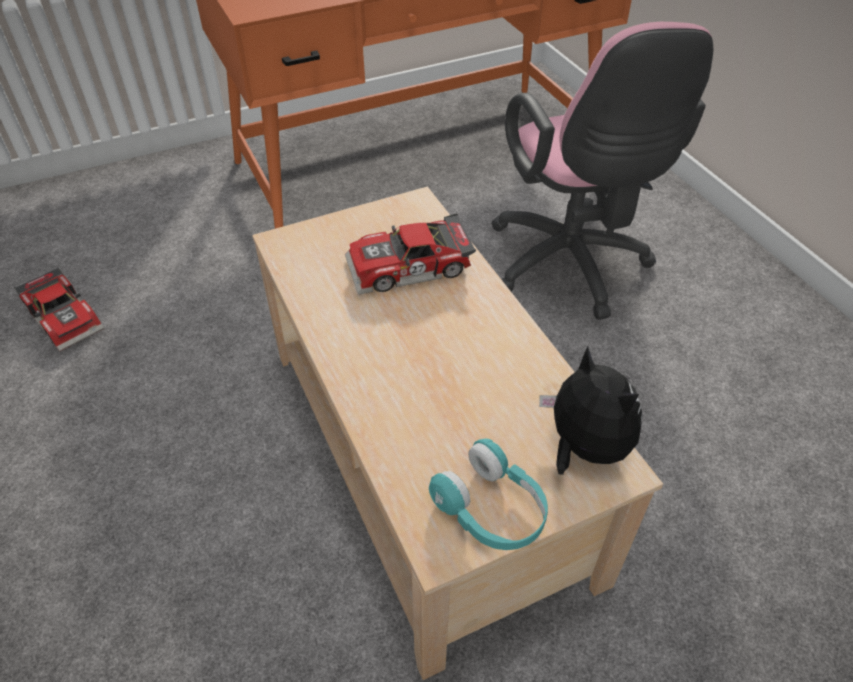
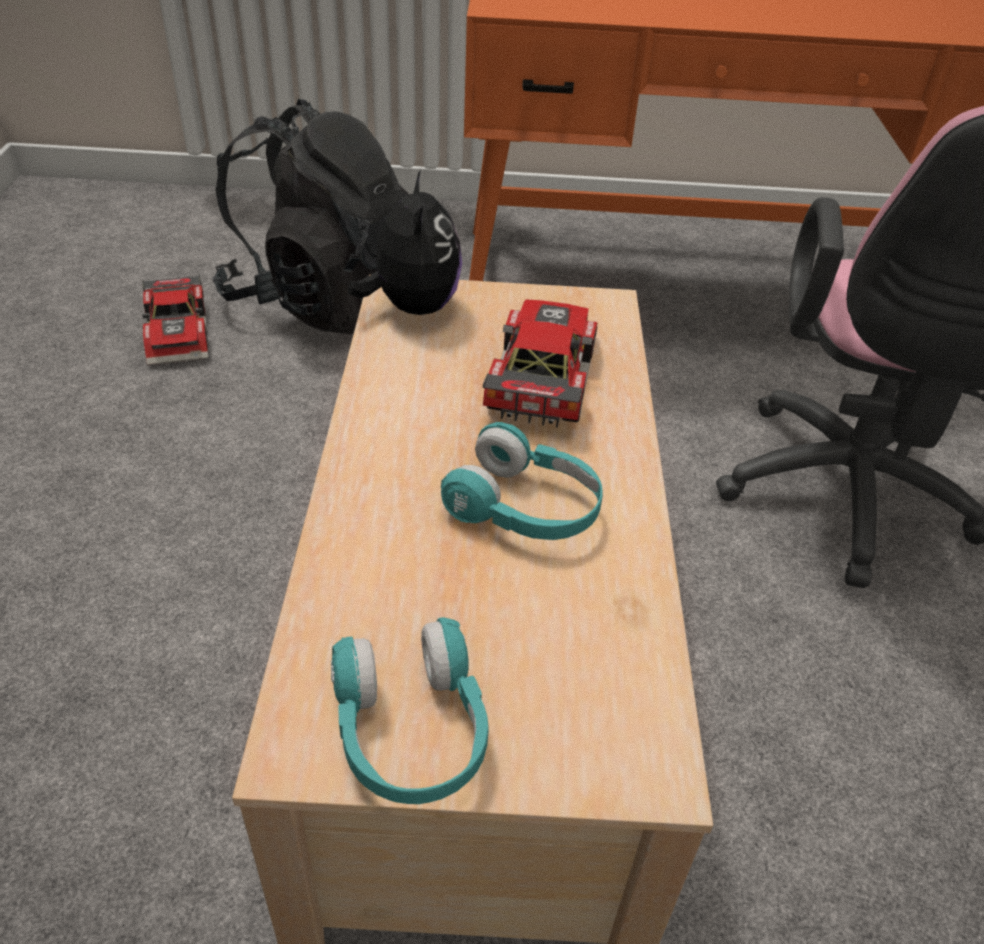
camera: 25 degrees right, 5 degrees down
toy car [345,213,476,294] -> toy car turned 90 degrees clockwise [483,300,597,428]
plush toy [539,346,643,475] -> plush toy moved to [348,170,462,315]
none -> black backpack [213,99,408,334]
none -> turquoise headphones [441,422,603,540]

